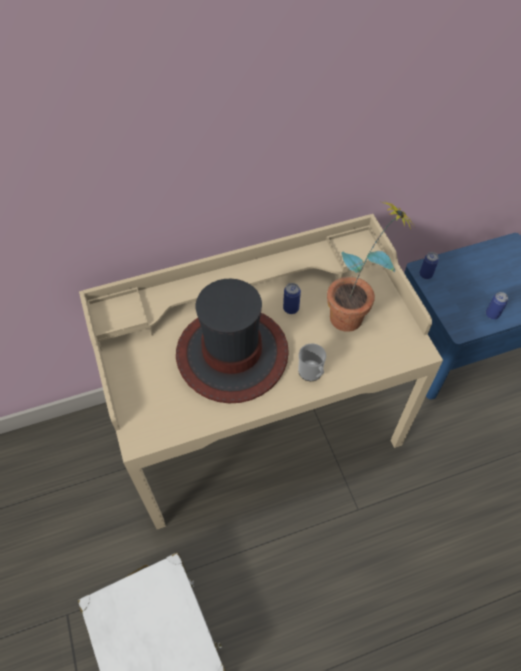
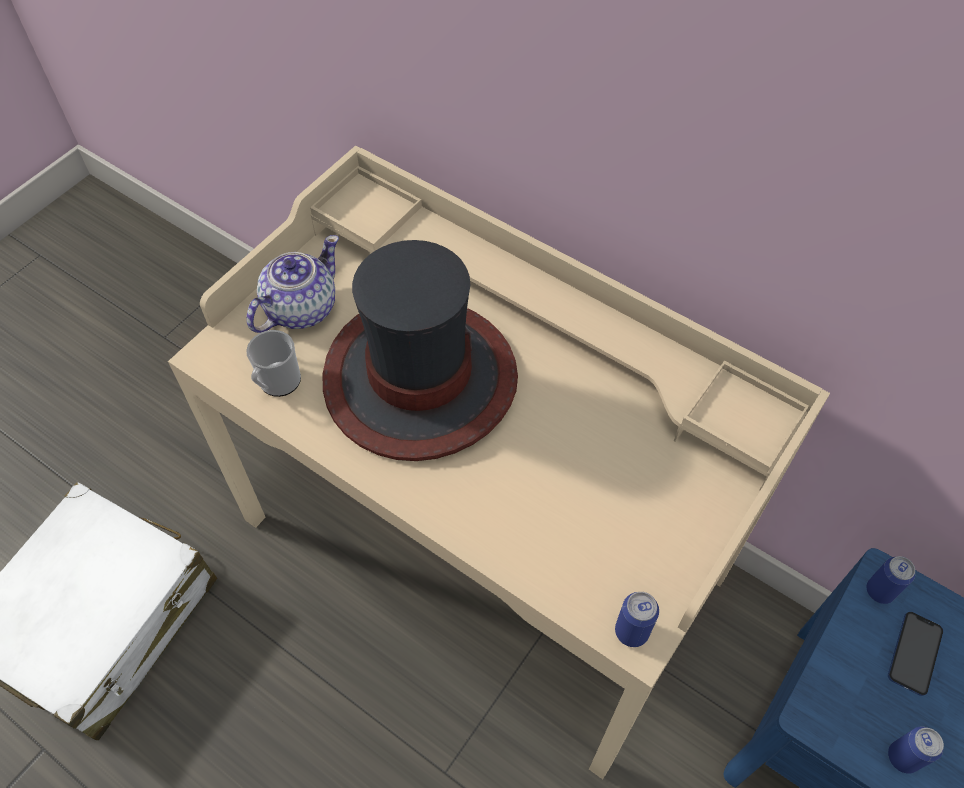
camera: 55 degrees right, 0 degrees up
can [283,283,301,314] -> can moved to [615,592,659,647]
mug [298,343,326,381] -> mug moved to [246,330,301,397]
potted plant [327,198,413,332] -> none
none -> teapot [246,235,339,333]
none -> phone [888,612,943,696]

